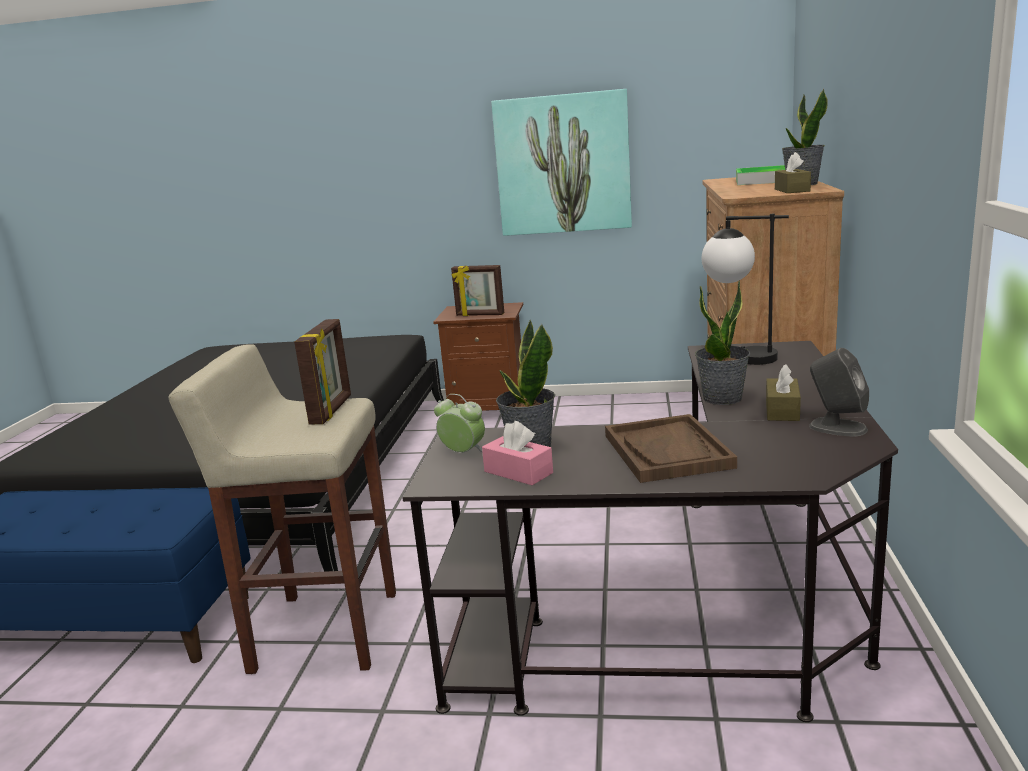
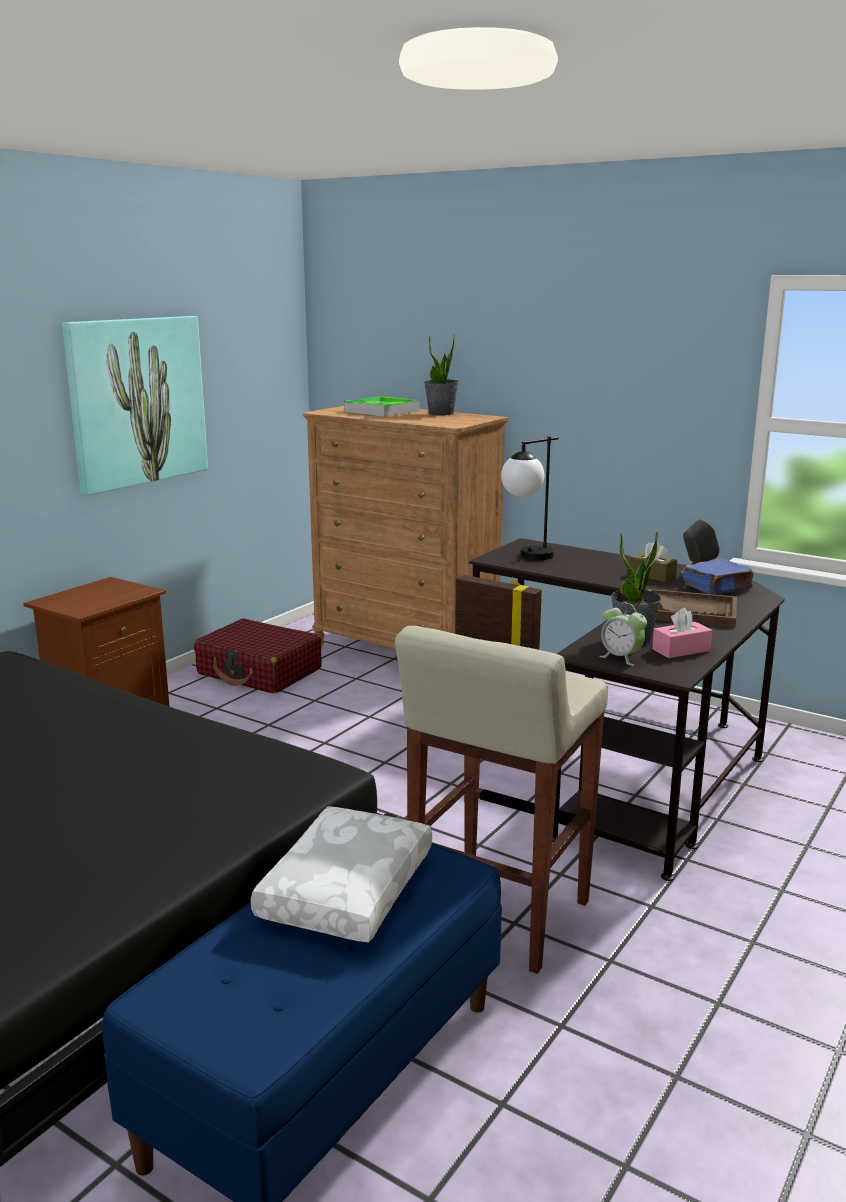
camera: 65 degrees left, 0 degrees up
alarm clock [434,394,485,453] -> alarm clock turned 105 degrees counterclockwise [599,602,647,666]
picture frame [451,265,504,316] -> none
potted plant [695,280,750,405] -> none
brown tissue box [775,152,811,193] -> none
none -> red suitcase [194,618,322,694]
none -> white pillow [251,806,432,942]
none -> blue book [683,558,753,594]

